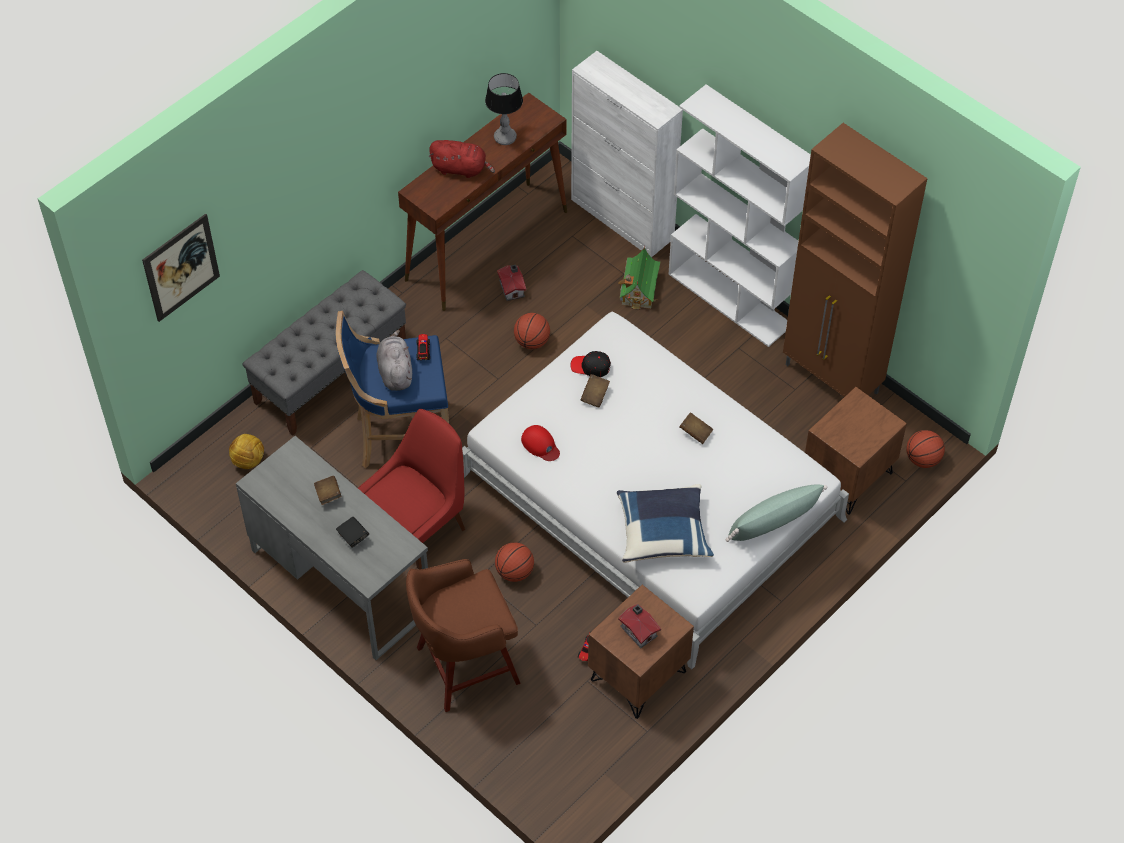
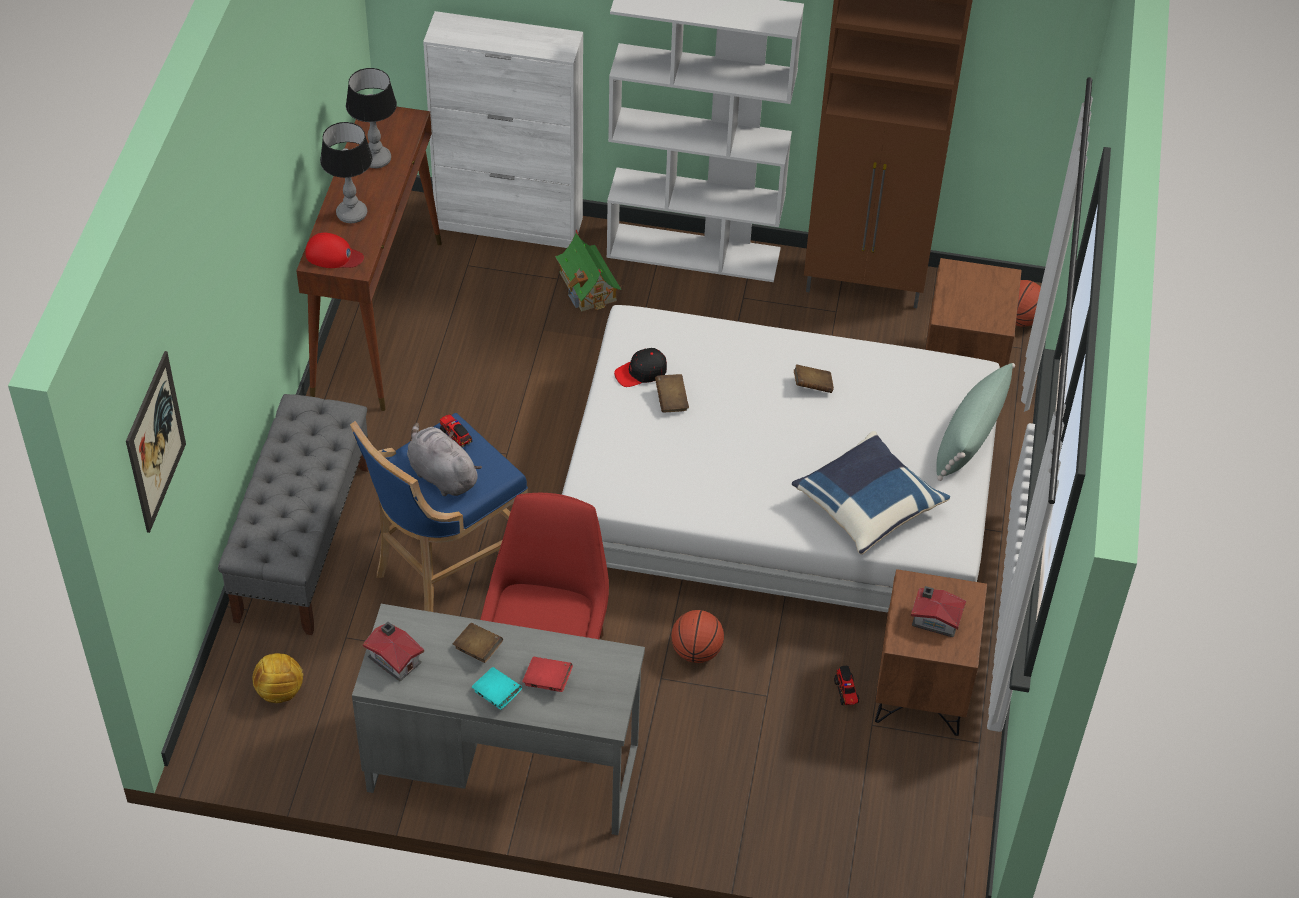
camera: 35 degrees left, 5 degrees down
black book [336,517,369,548] -> red book [522,657,573,692]
brown stool [406,559,520,712] -> none
red plush toy [429,140,495,178] -> table lamp [320,122,372,223]
toy house [497,265,527,301] -> toy house moved to [363,622,424,681]
basketball [514,313,550,349] -> none
red cap [521,425,560,461] -> red cap moved to [305,233,364,268]
none -> turquoise book [472,667,522,710]

